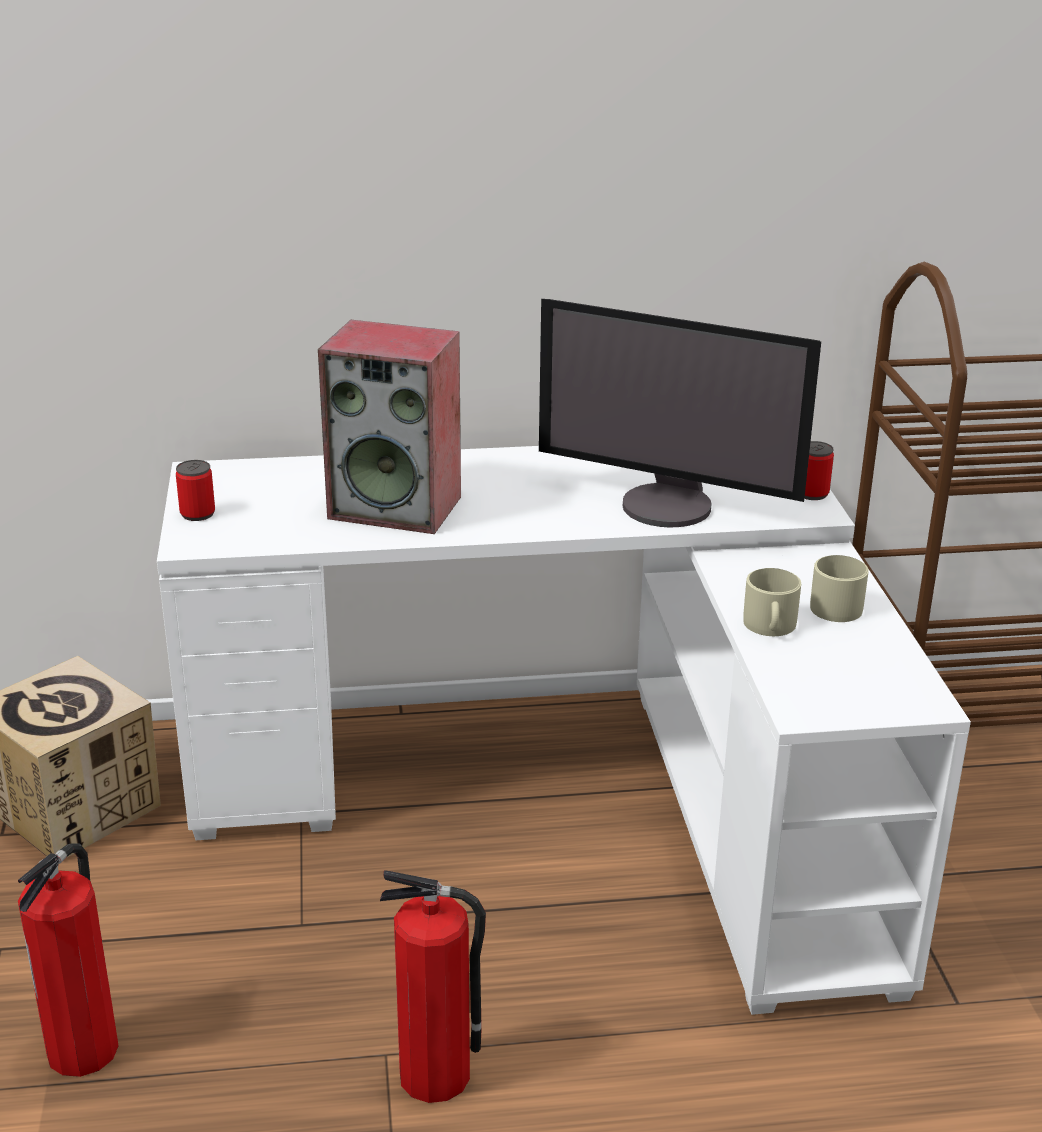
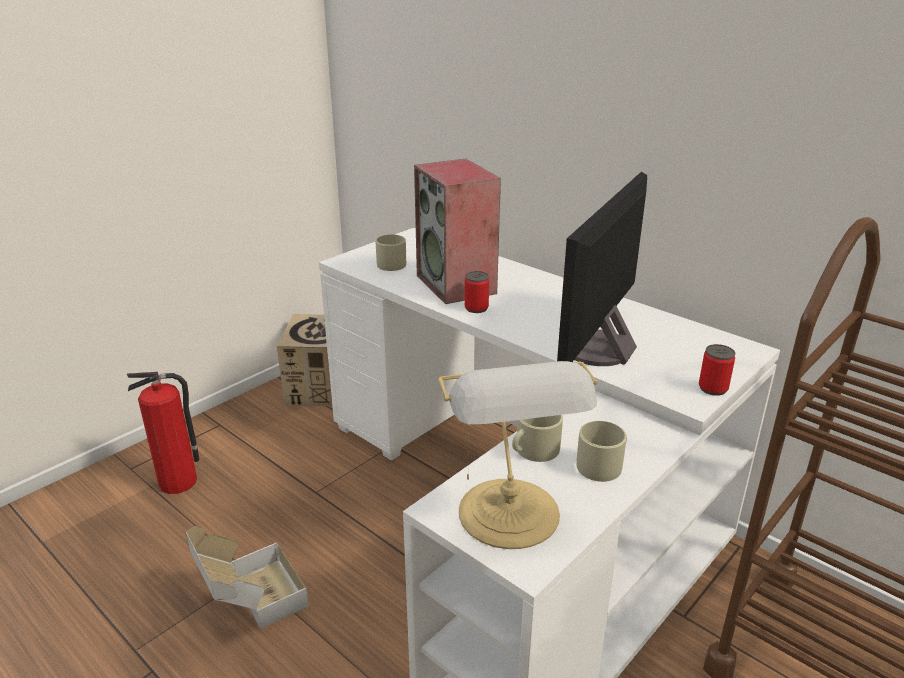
camera: 50 degrees right, 0 degrees up
can [176,460,215,521] -> can moved to [465,271,489,313]
fire extinguisher [380,870,486,1103] -> cardboard box [186,526,309,629]
monitor [539,299,821,527] -> monitor turned 45 degrees clockwise [557,172,647,366]
none -> beige mug [375,235,406,271]
none -> table lamp [438,361,598,549]

